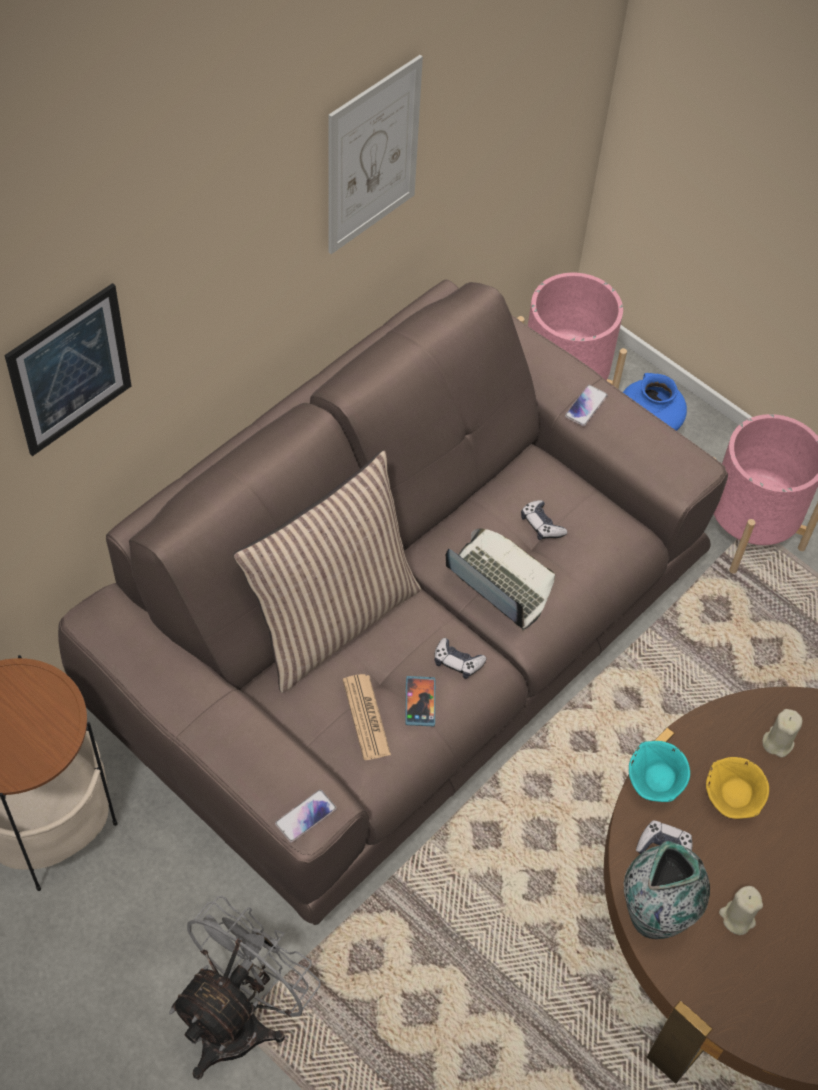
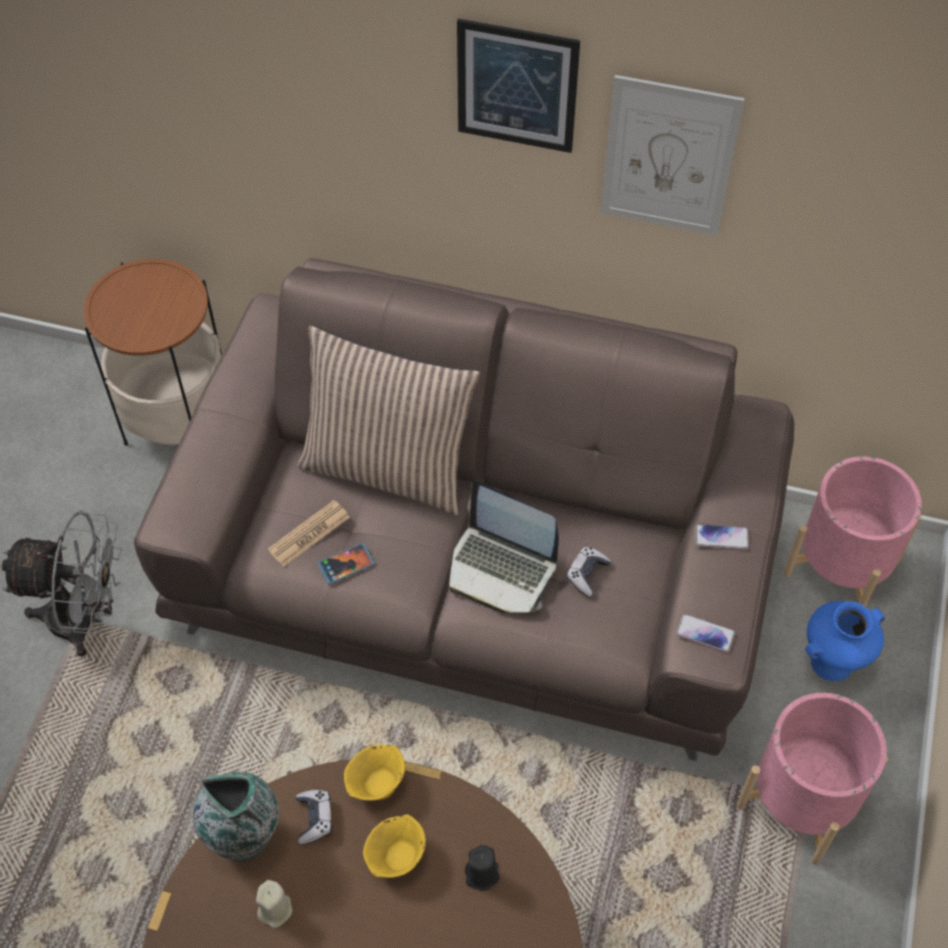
camera: 65 degrees right, 0 degrees up
picture [4,283,132,456] -> picture moved to [457,19,580,153]
phone [275,790,337,842] -> phone moved to [676,614,735,652]
game controller [434,638,486,679] -> none
laptop [446,529,555,630] -> laptop turned 105 degrees clockwise [449,480,559,613]
turquoise bowl [629,741,690,802] -> yellow bowl [344,745,405,801]
beige candle [762,709,802,757] -> black candle [465,845,500,891]

